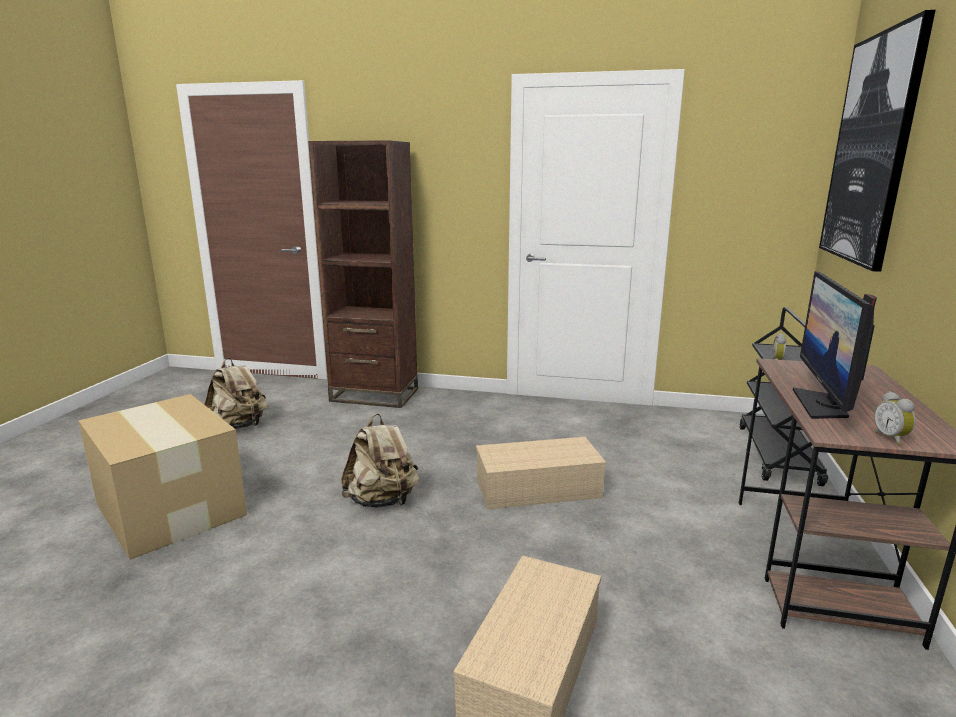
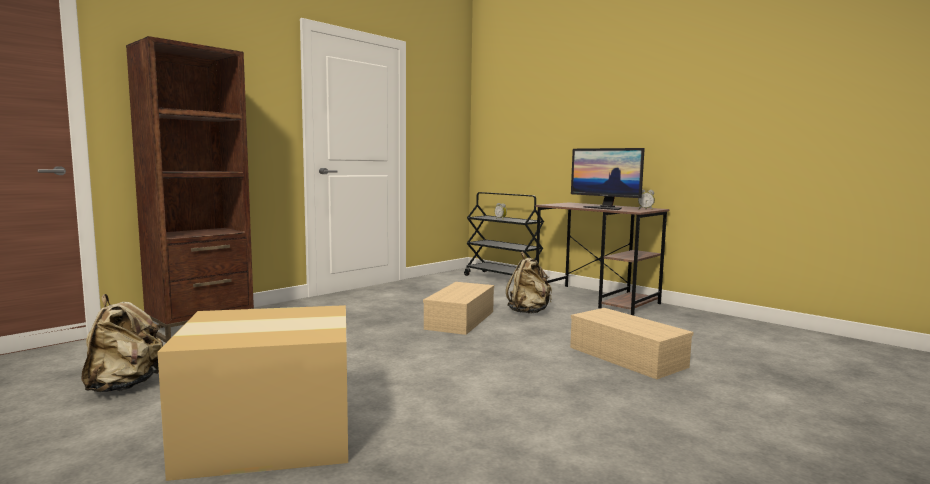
camera: 60 degrees left, 10 degrees down
beige backpack [341,414,419,507] -> beige backpack moved to [506,252,552,313]
picture [819,10,936,272] -> none

